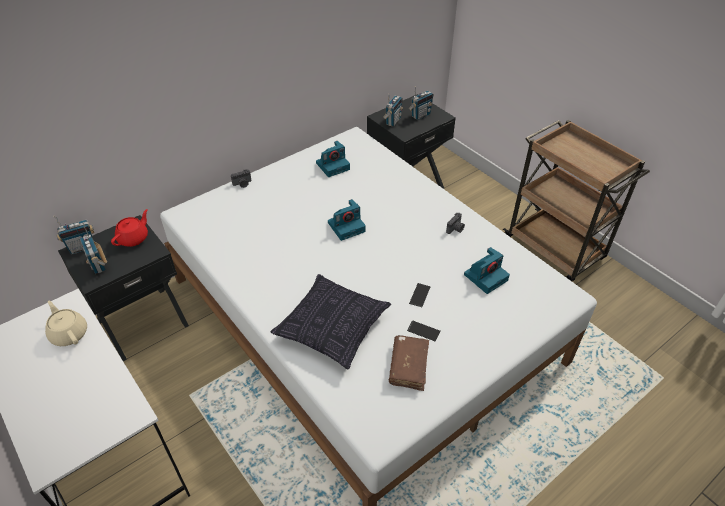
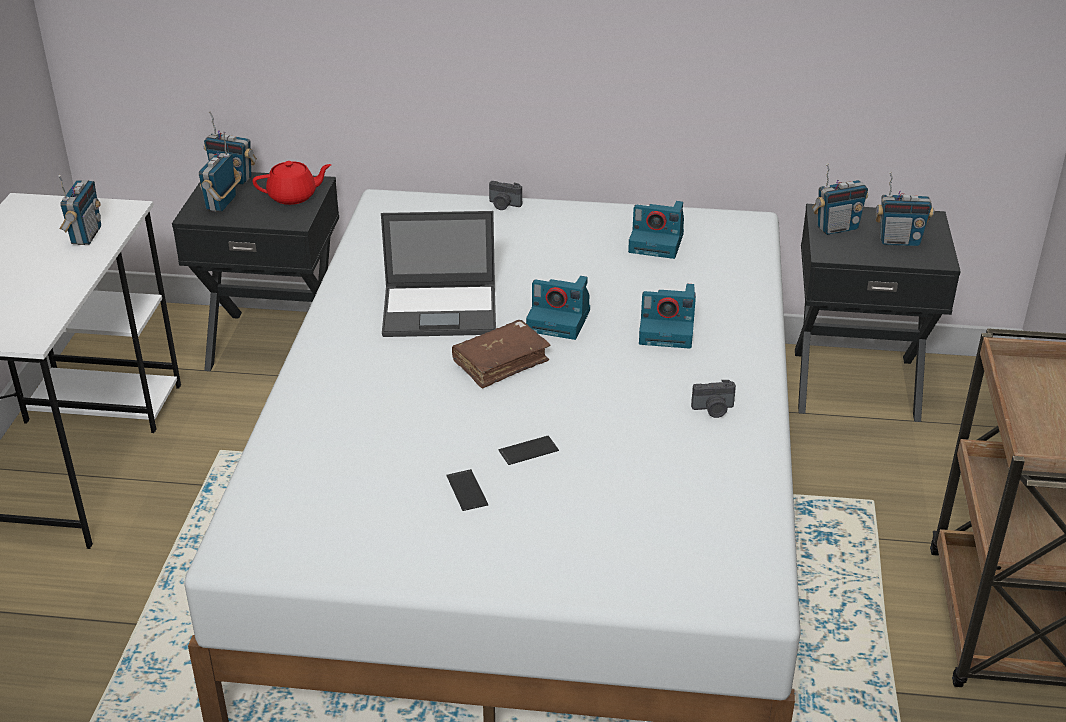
camera: 45 degrees right, 10 degrees down
beige teapot [45,300,87,346] -> radio [58,175,101,245]
pillow [271,274,391,370] -> none
brown book [389,335,429,391] -> brown book moved to [452,320,551,389]
camera [464,247,510,294] -> camera moved to [639,284,696,349]
none -> laptop [381,211,496,337]

